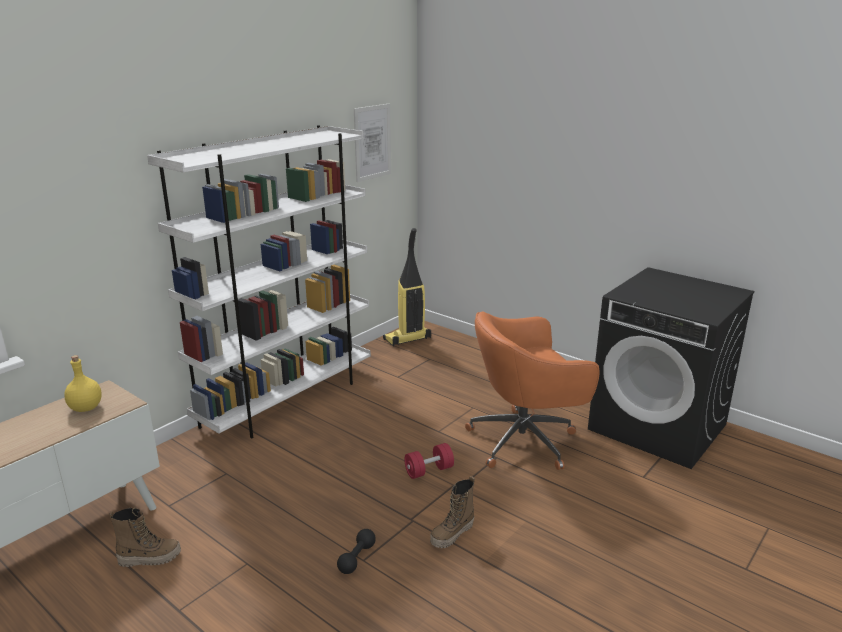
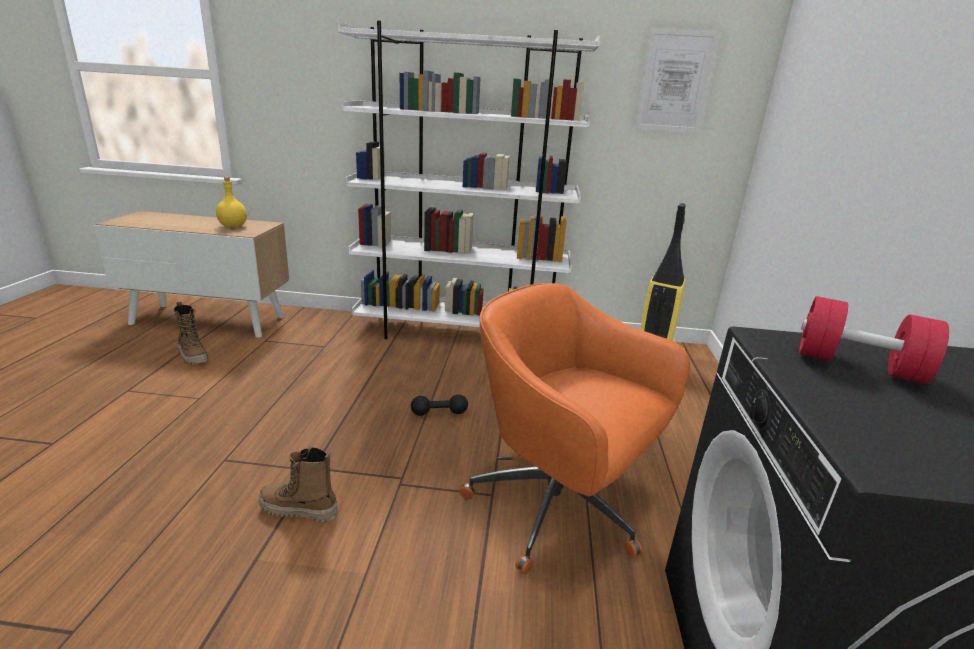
camera: 55 degrees right, 0 degrees up
black dumbbell [337,529,376,574] -> black dumbbell moved to [411,394,468,416]
red dumbbell [404,443,454,479] -> red dumbbell moved to [799,296,949,384]

